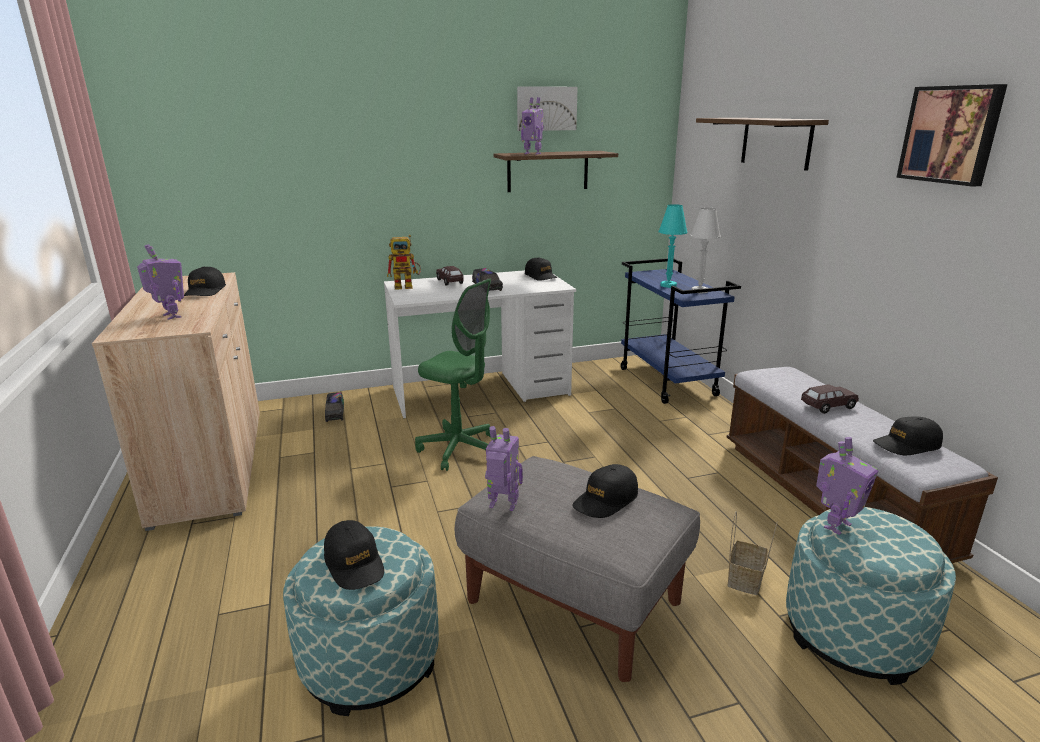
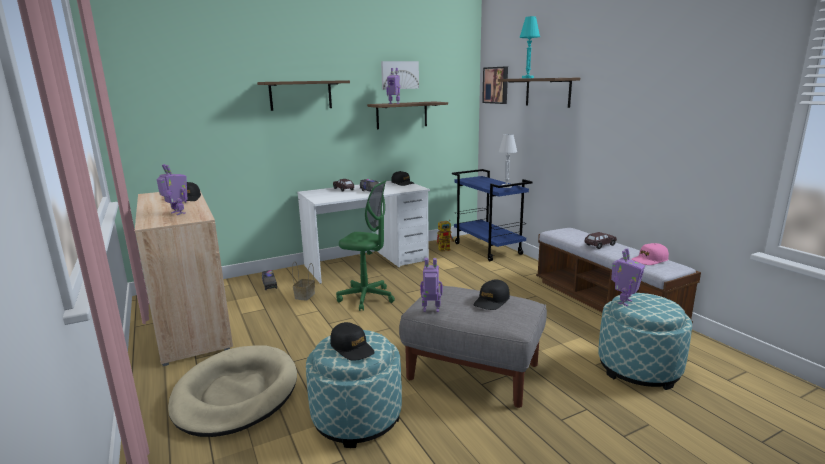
camera: 10 degrees left, 5 degrees down
toy robot [387,235,421,290] -> toy robot moved to [436,220,454,252]
turquoise table lamp [659,204,687,288] -> turquoise table lamp moved to [519,16,540,78]
basket [727,511,778,595] -> basket moved to [292,262,315,301]
black cap [873,417,943,455] -> pink cap [631,243,669,265]
picture [896,84,1008,187] -> picture moved to [482,66,508,104]
none -> beige dog bed [168,345,297,437]
none -> shelf [257,80,350,111]

